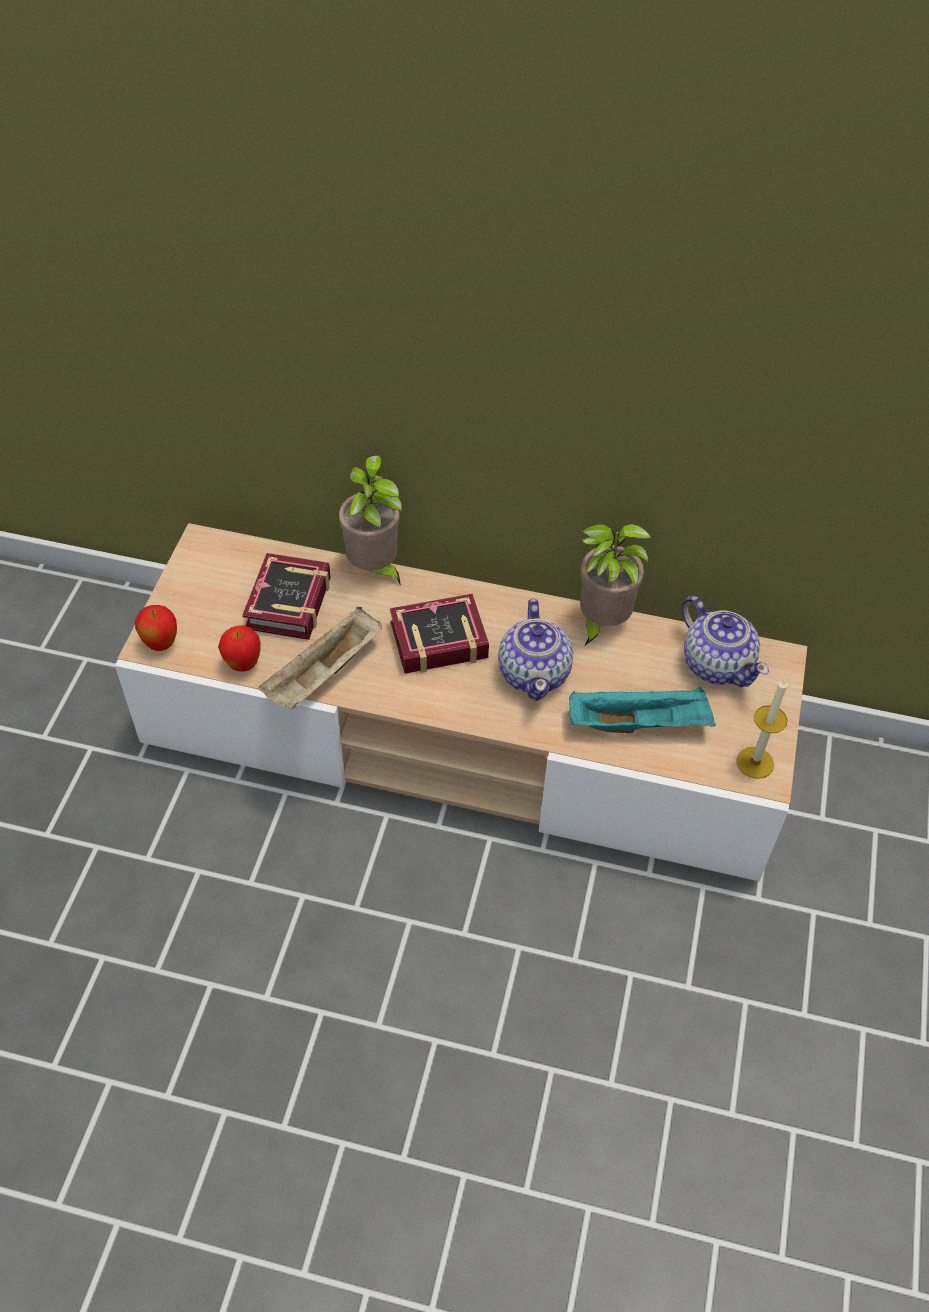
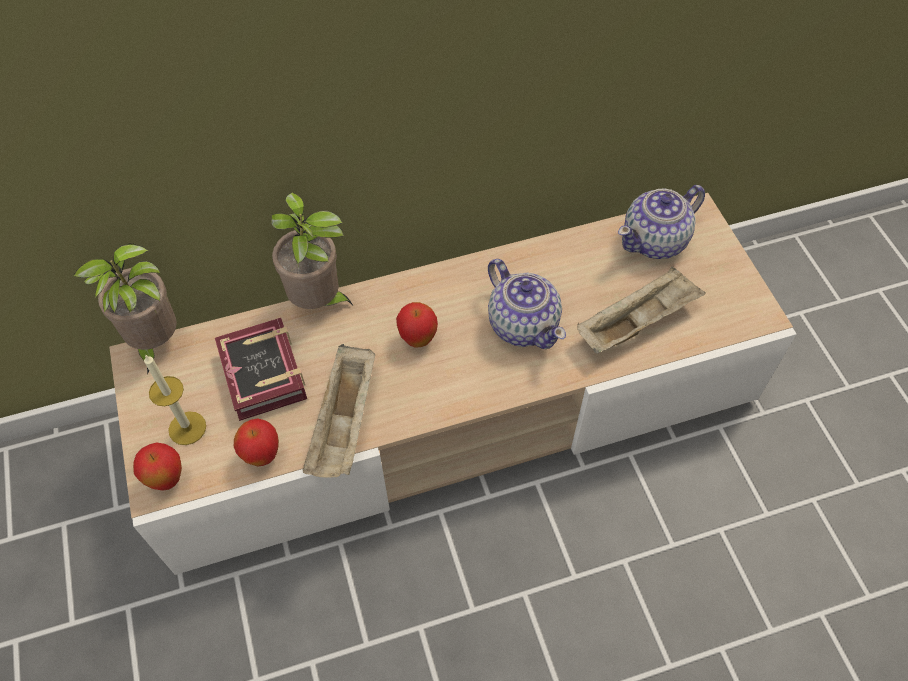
camera: 30 degrees left, 5 degrees up
book [390,594,489,674] -> apple [396,302,438,348]
turquoise tray [569,686,715,733] -> beige tray [577,266,706,354]
potted plant [580,524,651,645] -> potted plant moved to [73,244,177,375]
teapot [681,596,769,687] -> teapot turned 120 degrees clockwise [618,185,705,259]
candle [736,679,788,779] -> candle moved to [144,354,206,445]

